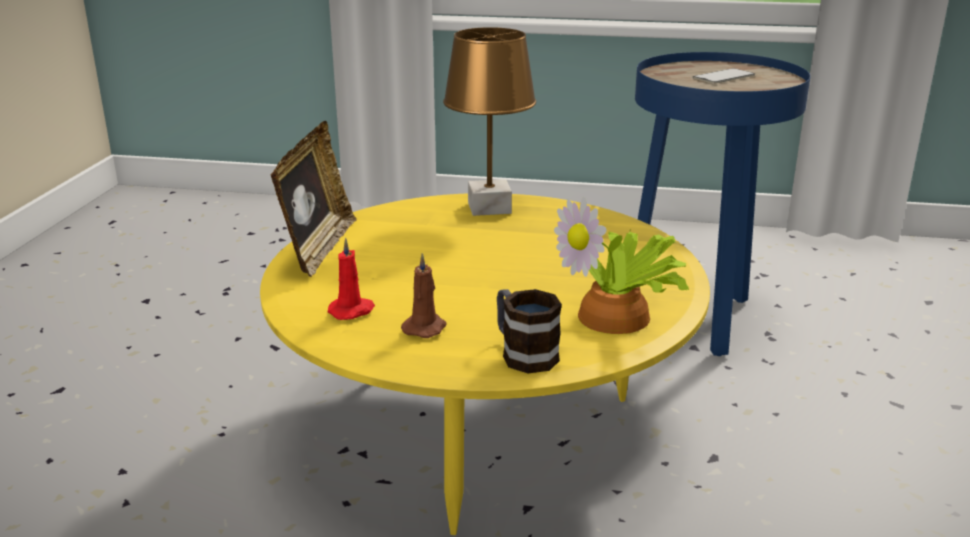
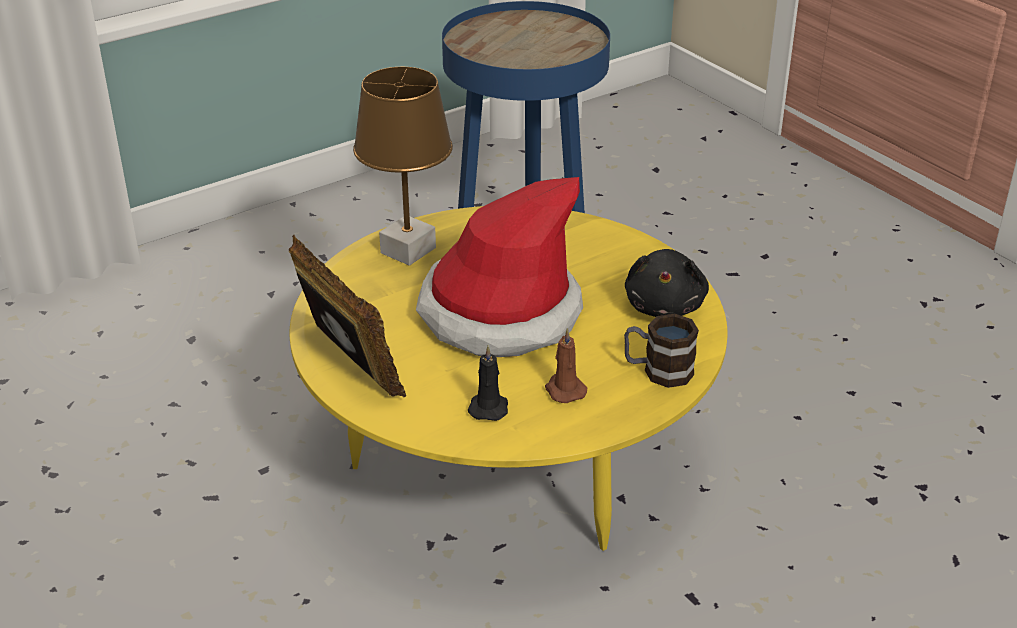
camera: 45 degrees left, 10 degrees up
red candle [328,238,375,320] -> black candle [468,345,508,421]
potted plant [554,197,689,334] -> black plush toy [625,249,709,317]
phone [693,68,755,84] -> none
none -> hat [416,177,583,357]

